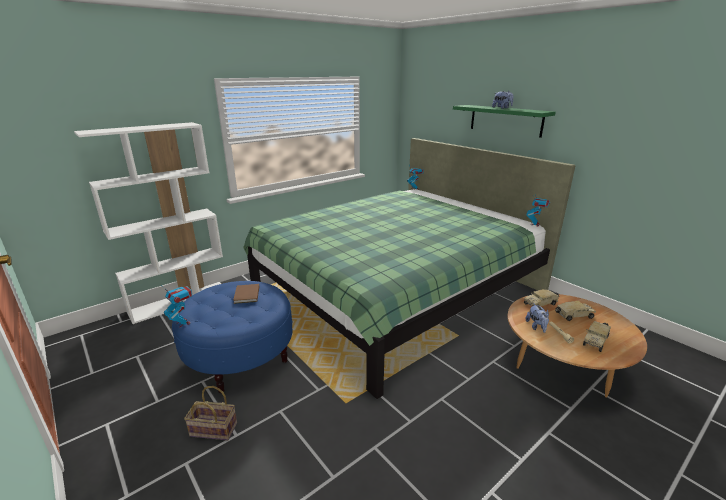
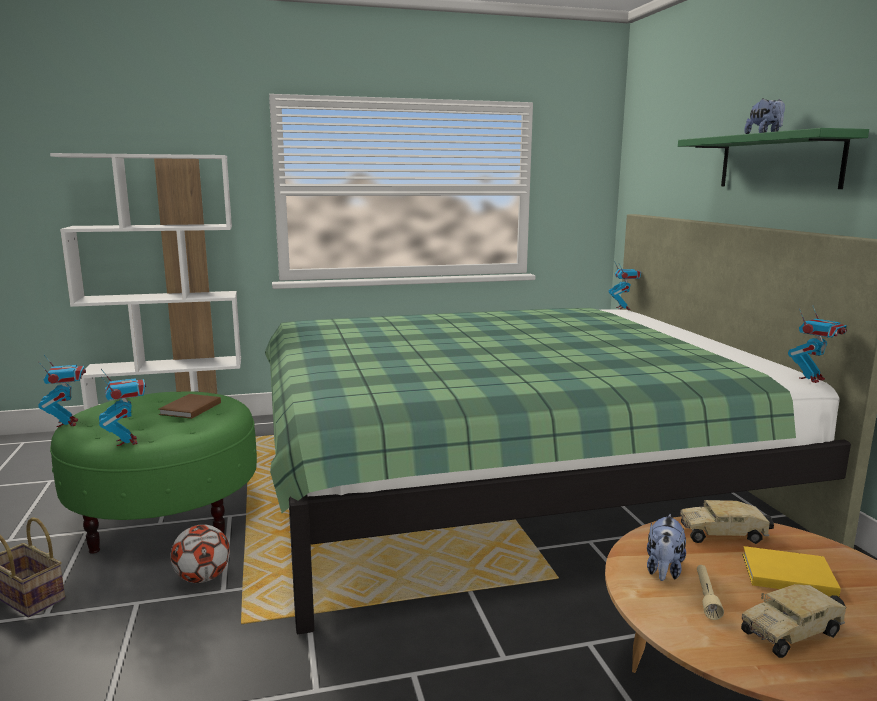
camera: 25 degrees right, 10 degrees down
blue ottoman [172,281,292,393] -> green ottoman [50,391,257,554]
toy truck [555,301,596,321] -> yellow book [742,546,841,597]
none -> toy robot [99,369,146,446]
none -> football [170,524,230,583]

